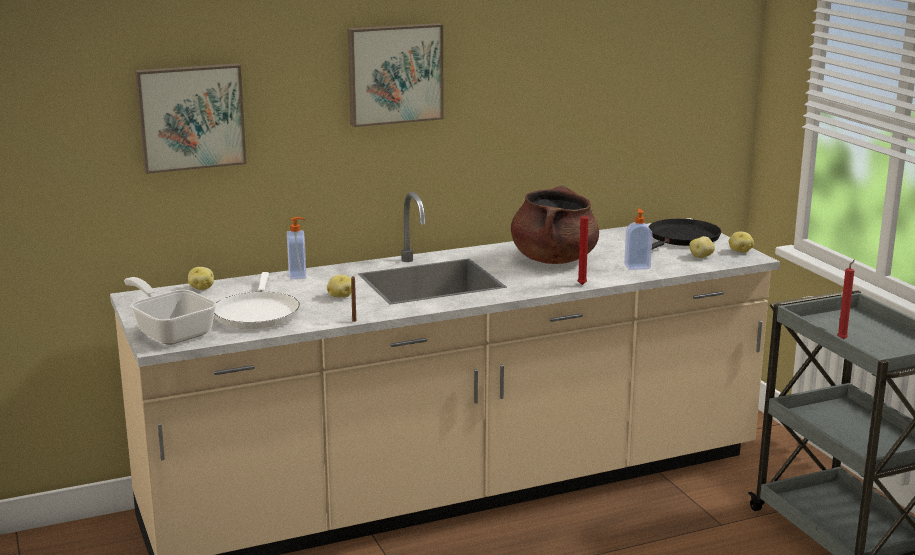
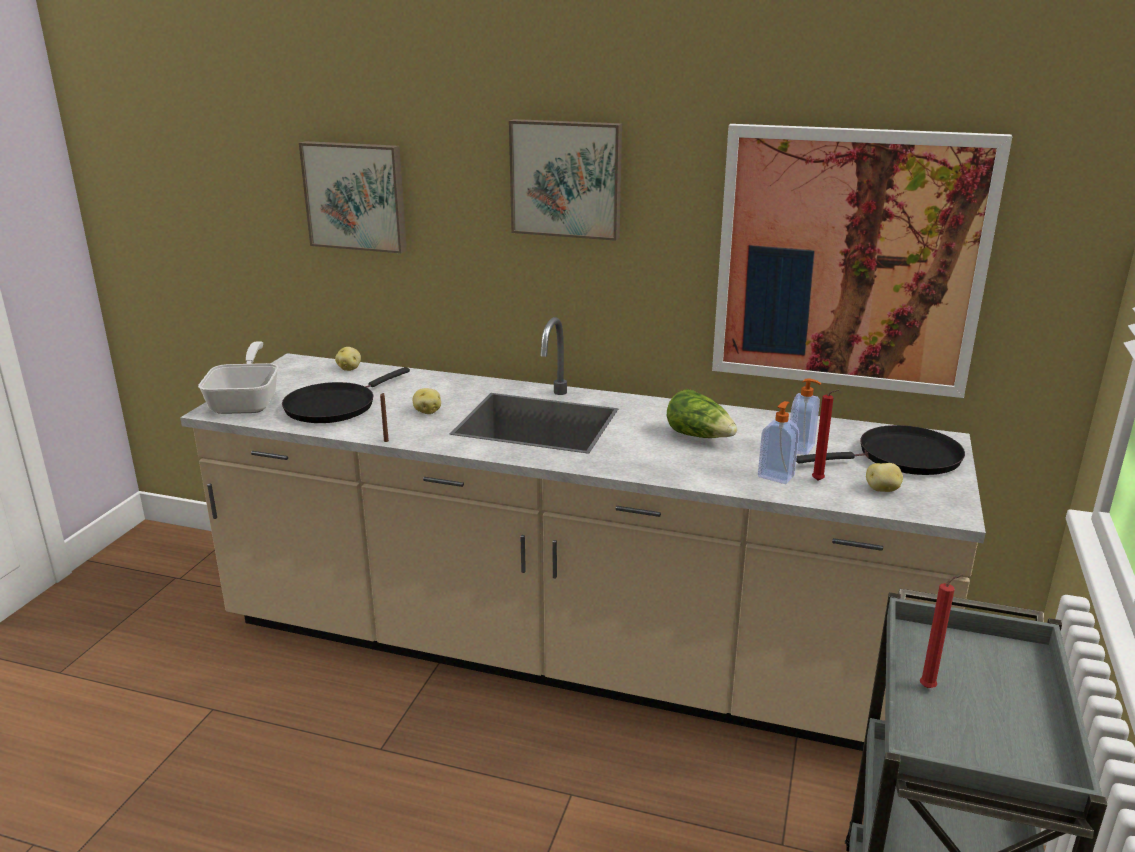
camera: 40 degrees right, 5 degrees up
white frying pan [214,272,300,329] -> black frying pan [282,367,410,423]
soap dispenser [287,217,306,280] -> soap dispenser moved to [790,378,822,455]
brown cooking pot [511,186,599,264] -> lettuce [667,389,737,438]
red candle [577,210,593,285] -> red candle moved to [812,390,839,481]
potato [728,232,754,253] -> none
none -> picture [712,124,1012,398]

